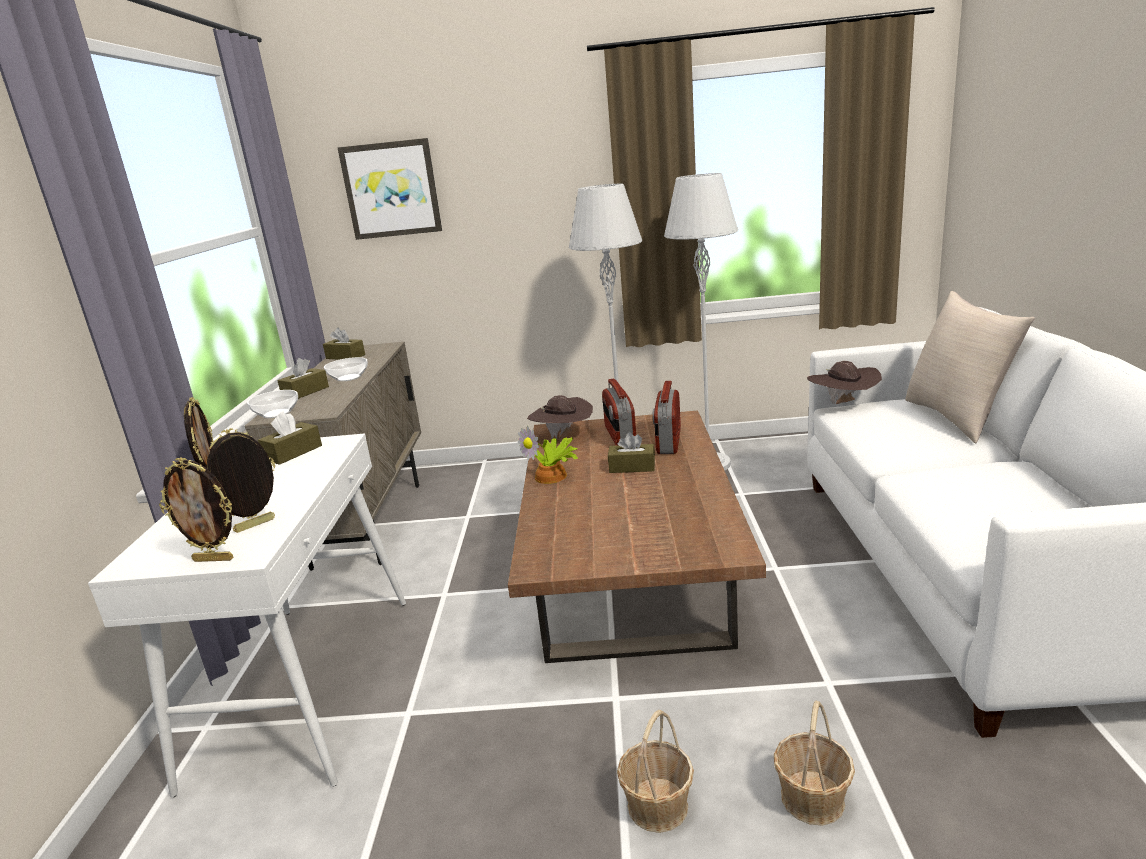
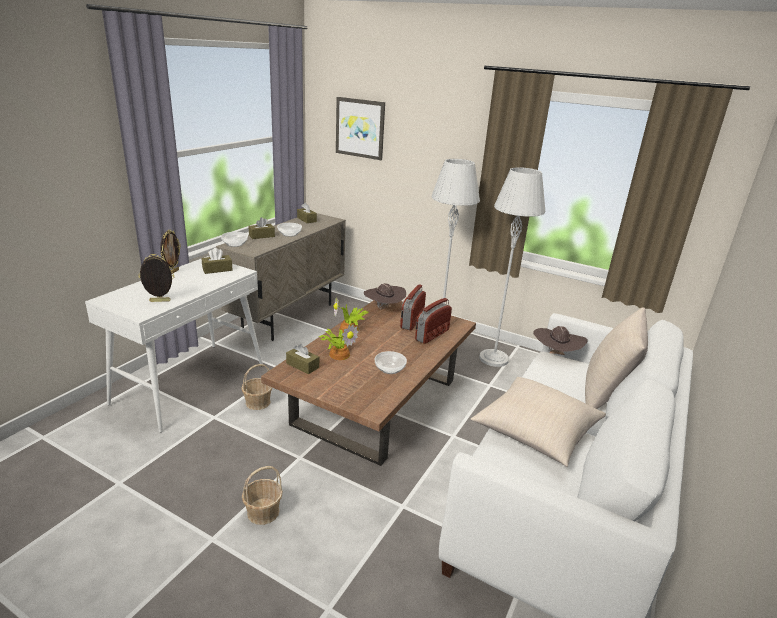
camera: 25 degrees right, 5 degrees up
picture frame [159,457,234,562] -> none
brown tissue box [608,432,655,473] -> brown tissue box moved to [286,344,319,374]
basket [774,701,855,825] -> basket moved to [241,364,272,410]
none -> potted plant [318,324,358,360]
none -> bowl [375,351,407,374]
none -> beige pillow [471,377,606,467]

